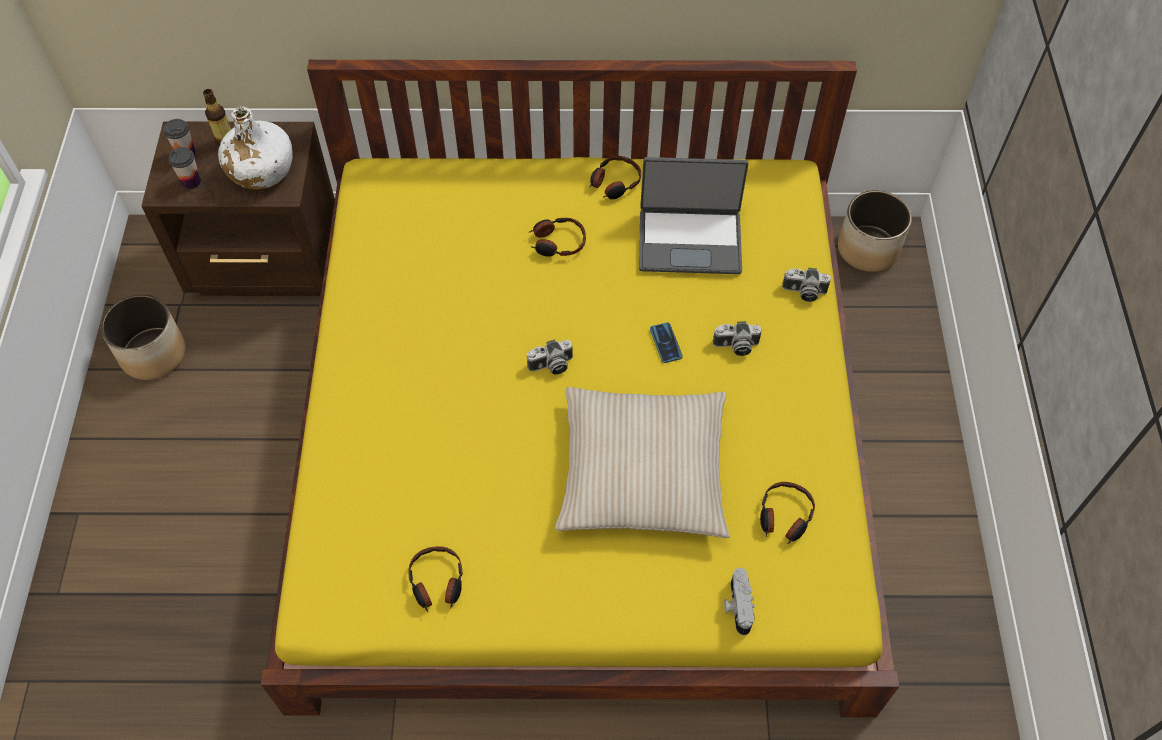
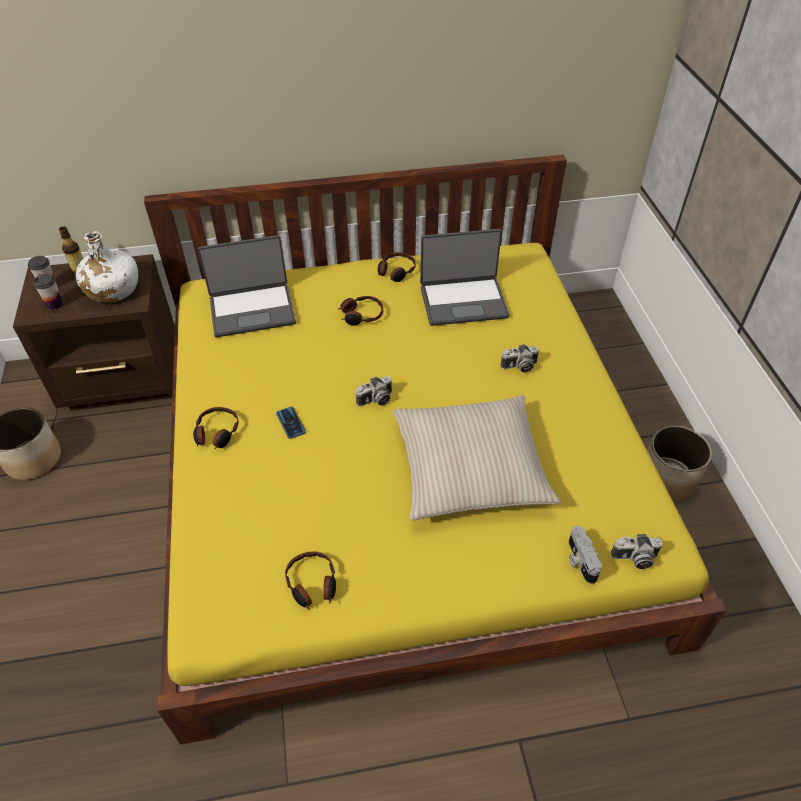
camera: 10 degrees left, 10 degrees down
phone [650,323,683,363] -> phone moved to [276,407,306,439]
headphones [760,482,815,544] -> headphones moved to [193,407,239,450]
camera [782,268,831,302] -> camera moved to [611,534,662,569]
planter [838,190,912,272] -> planter moved to [647,426,712,500]
none -> laptop [198,235,296,337]

